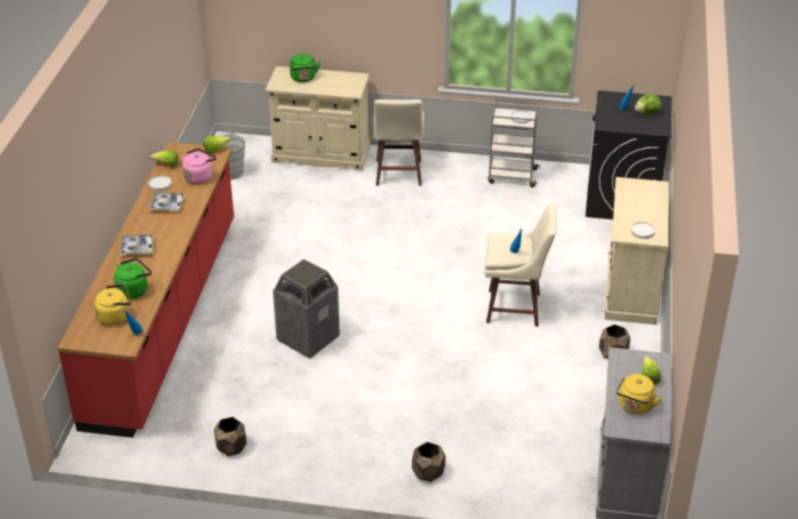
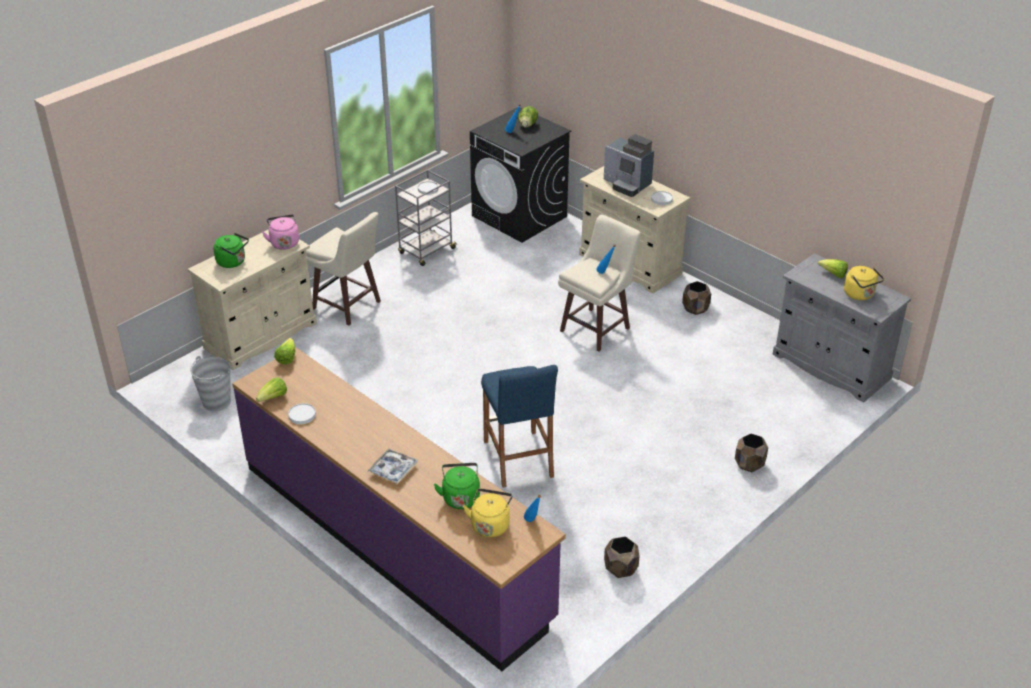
camera: 55 degrees left, 0 degrees up
red counter [58,142,234,438] -> purple counter [232,348,566,671]
tray [149,192,185,211] -> none
pink kettle [181,148,217,184] -> pink kettle moved to [262,214,299,250]
trash can [273,259,340,359] -> blue stool [481,365,558,488]
none -> coffee machine [604,134,654,197]

